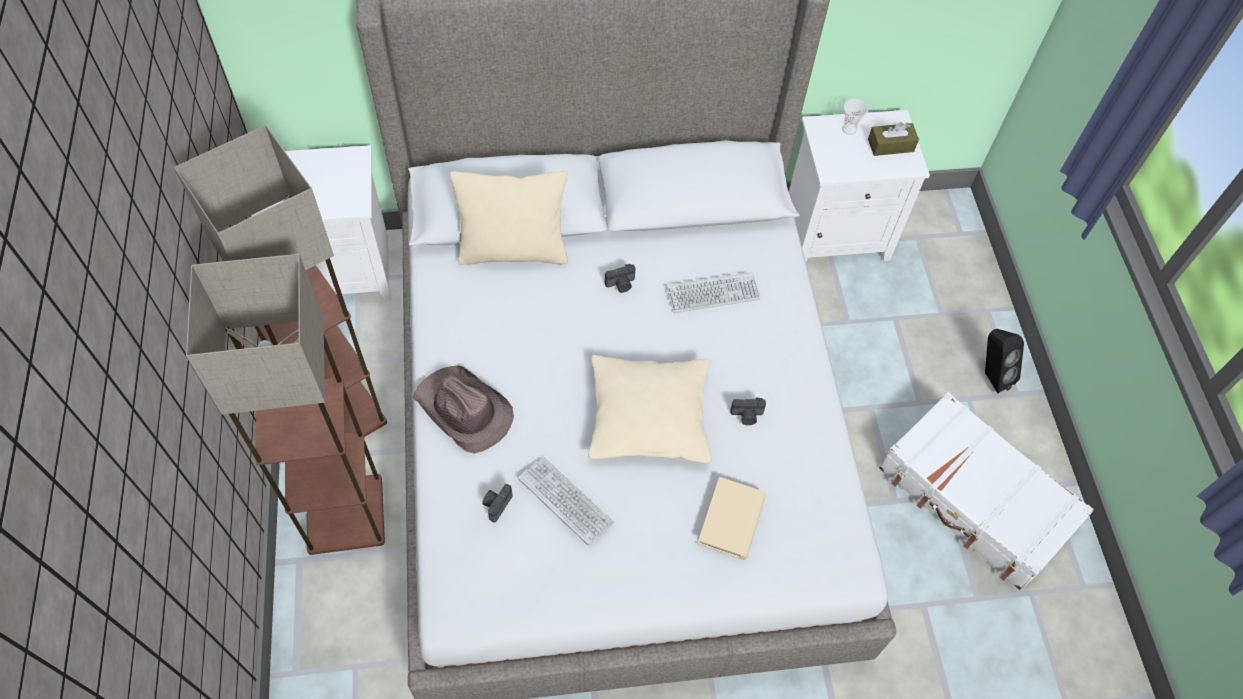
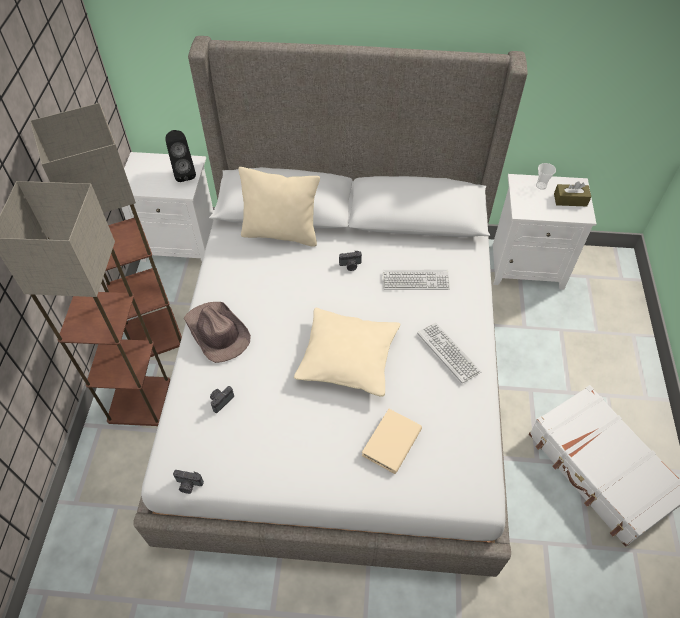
camera: 15 degrees right, 5 degrees down
keyboard [518,457,614,545] -> keyboard moved to [417,323,481,383]
camera [730,398,766,425] -> camera moved to [173,470,204,494]
black speaker [985,329,1024,393] -> black speaker moved to [165,130,196,182]

